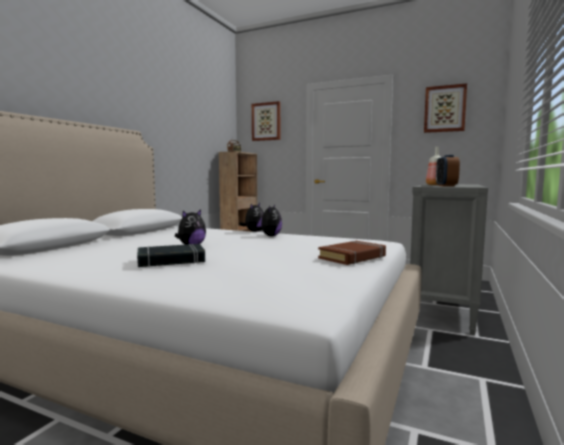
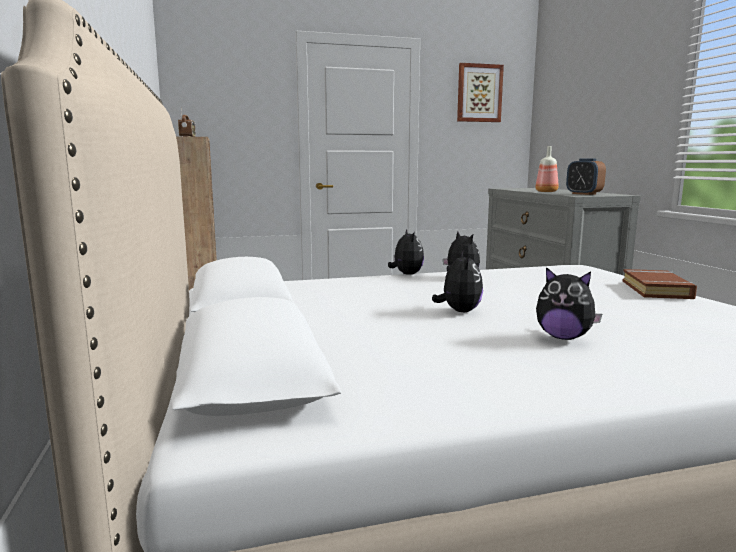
camera: 40 degrees left, 5 degrees up
black book [137,244,205,267] -> plush toy [536,267,602,340]
picture [252,101,280,141] -> none

